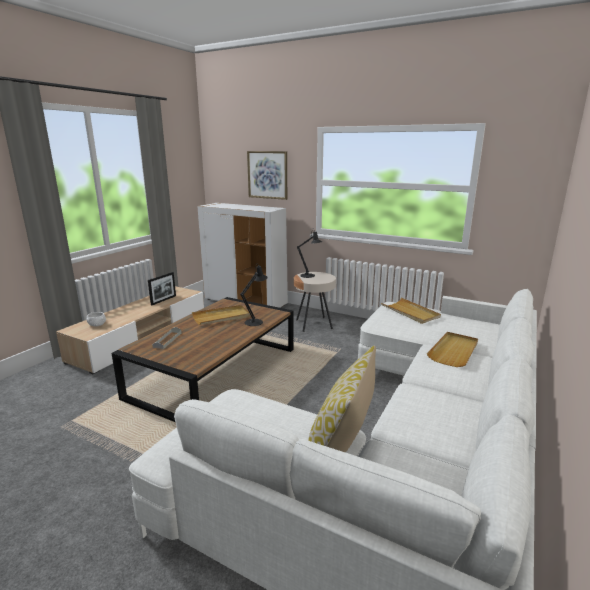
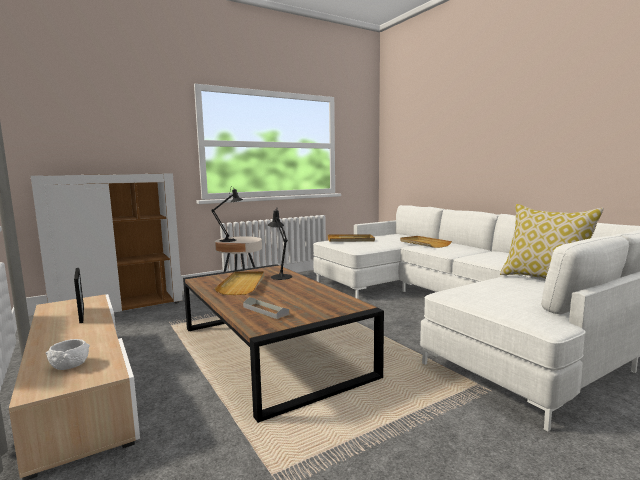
camera: 60 degrees left, 10 degrees down
picture [247,151,287,200] -> none

